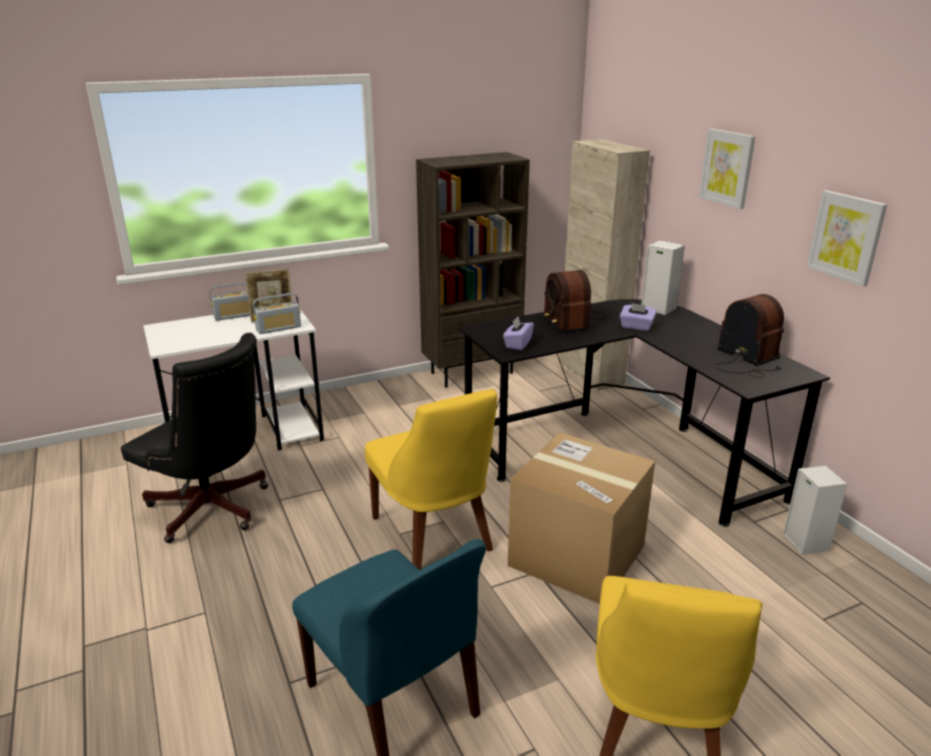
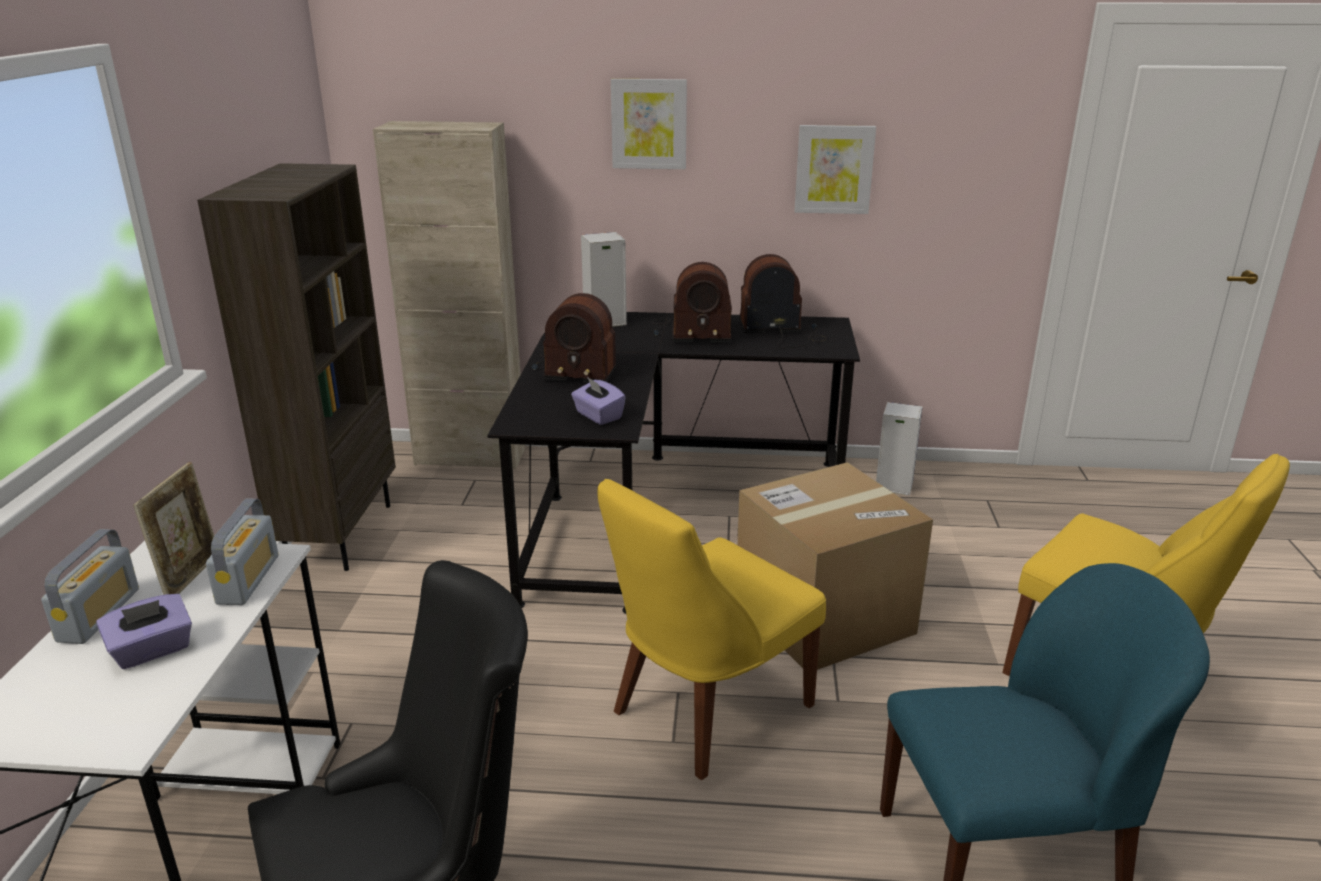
camera: 60 degrees left, 0 degrees up
yellow chair [365,389,497,570] -> yellow chair turned 135 degrees clockwise [597,479,826,780]
purple tissue box [620,303,657,331] -> purple tissue box moved to [96,594,192,669]
none -> radio [651,262,732,342]

